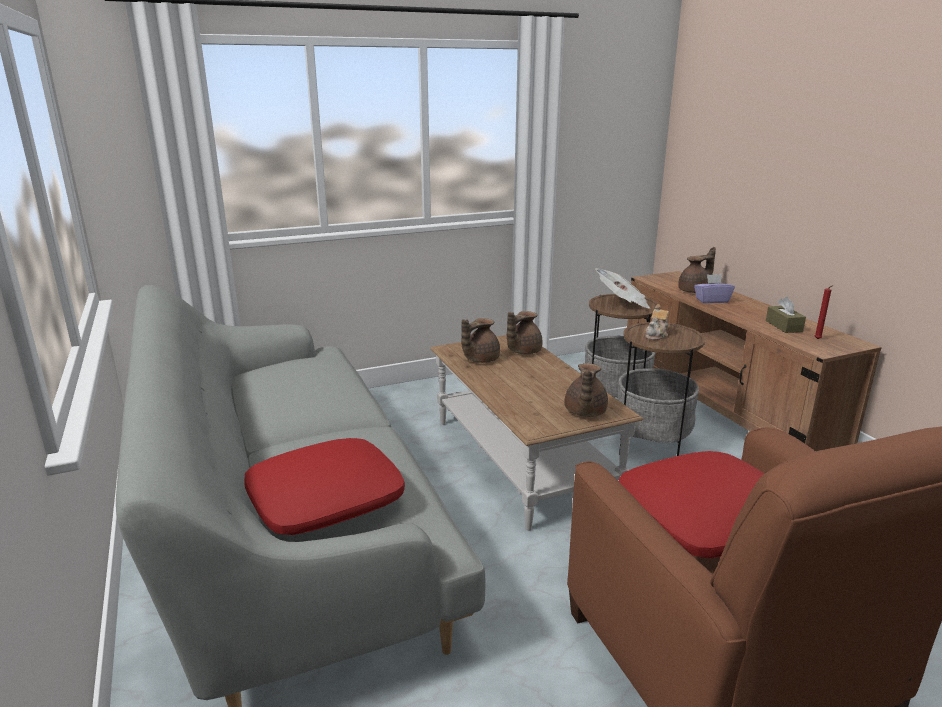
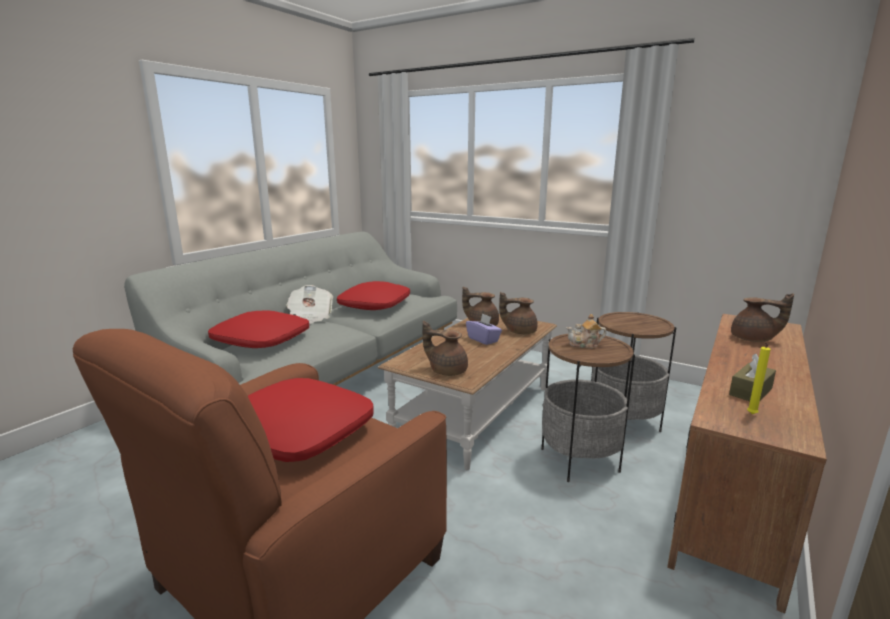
camera: 55 degrees right, 5 degrees down
brown teapot [564,363,608,417] -> brown teapot turned 45 degrees clockwise [422,321,468,376]
newspaper [595,268,650,309] -> newspaper moved to [286,285,333,324]
purple tissue box [694,274,735,303] -> purple tissue box moved to [466,313,502,345]
red candle [815,285,834,339] -> yellow candle [747,343,771,414]
none -> red pillow [337,281,410,310]

